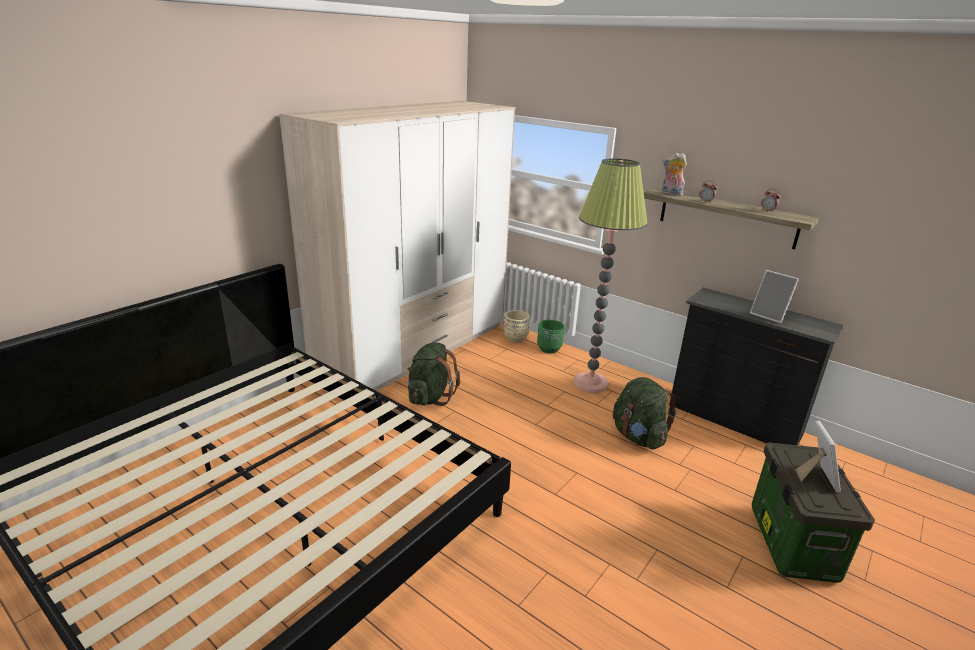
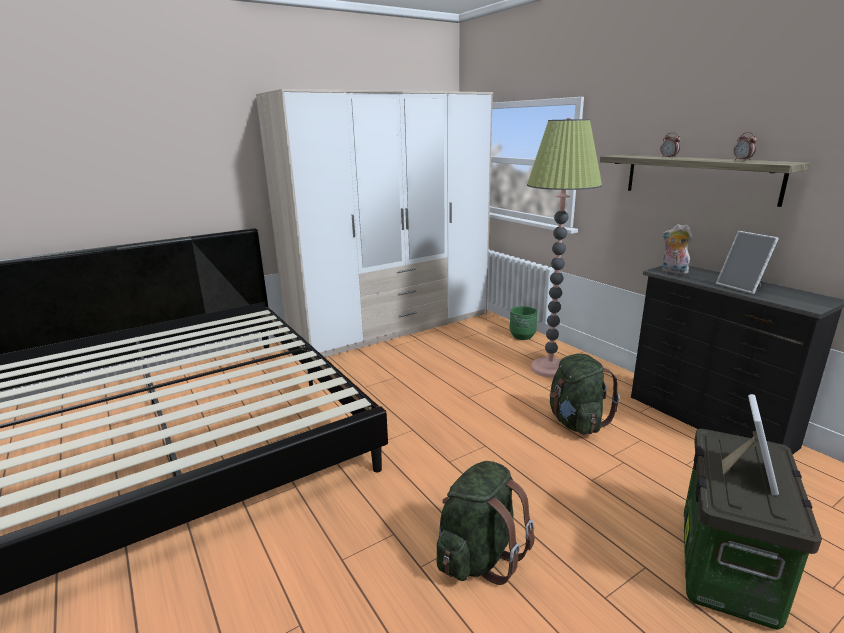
camera: 20 degrees right, 5 degrees down
green backpack [407,343,460,406] -> green backpack moved to [437,461,534,585]
beige planter [504,310,530,343] -> none
plush toy [662,153,687,196] -> plush toy moved to [662,224,692,274]

